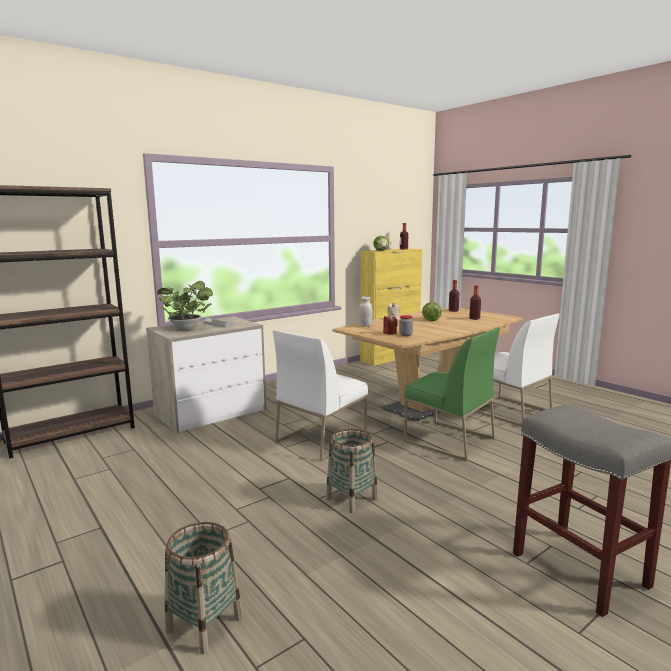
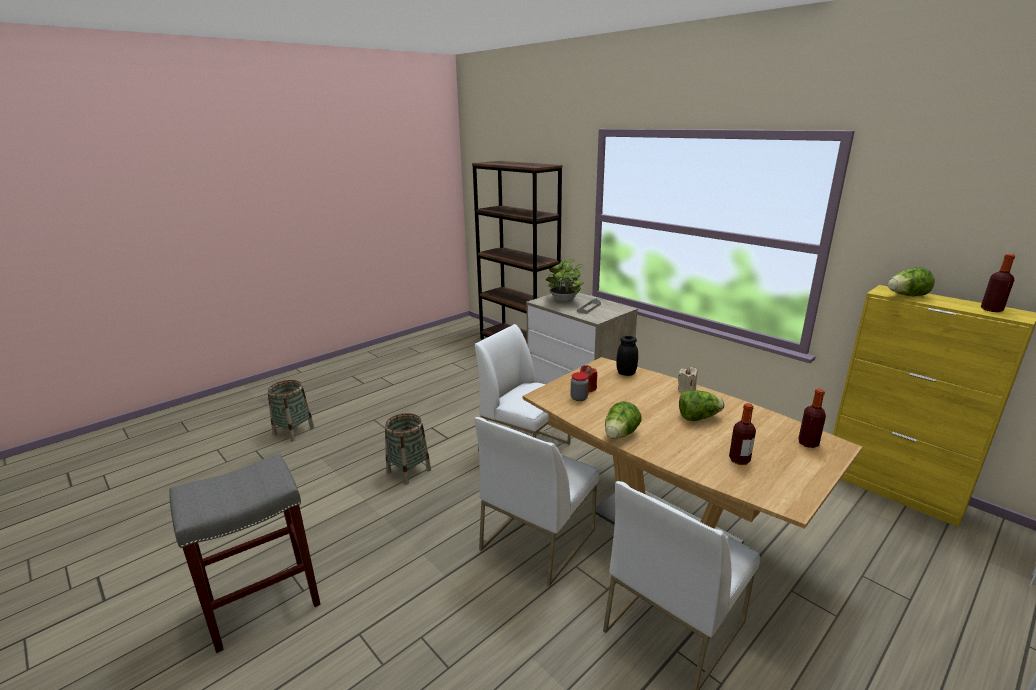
camera: 85 degrees right, 10 degrees up
white jar [359,296,373,327] -> black jar [616,336,638,376]
green chair [404,327,500,461] -> white chair [475,417,599,586]
none -> lettuce [605,401,642,439]

